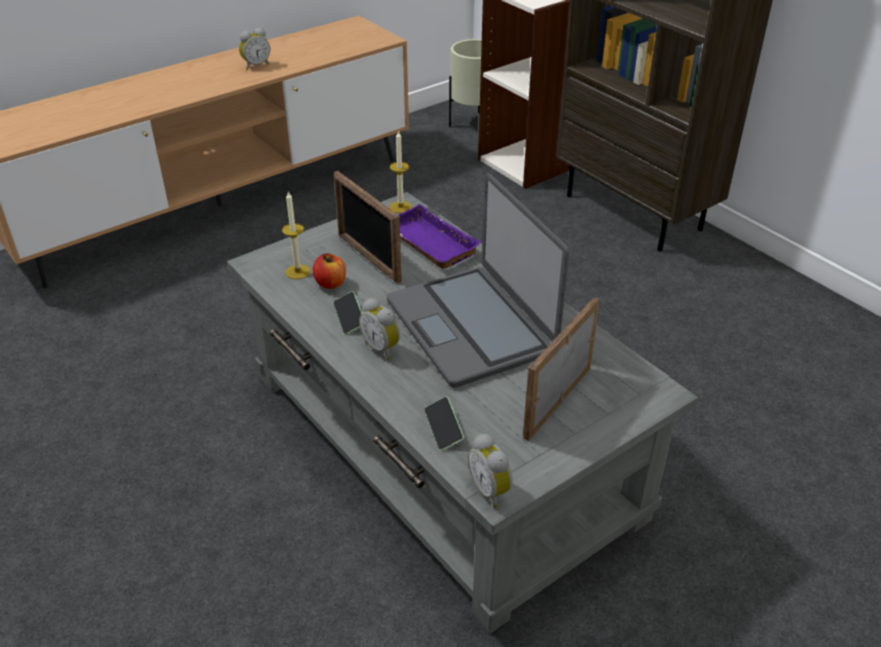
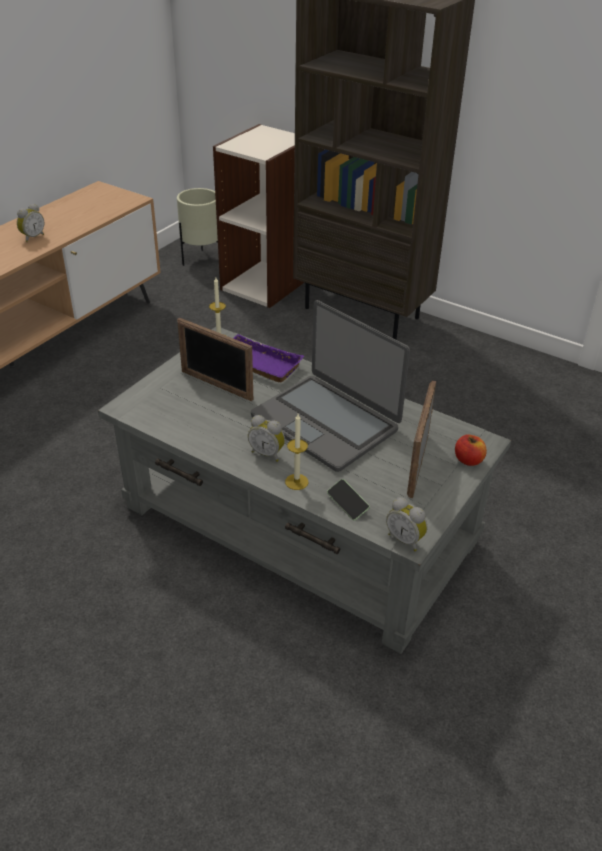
camera: 20 degrees left, 0 degrees up
candle [282,191,310,279] -> candle moved to [285,414,308,490]
apple [313,253,346,289] -> apple moved to [455,434,487,466]
phone [333,291,362,335] -> none

